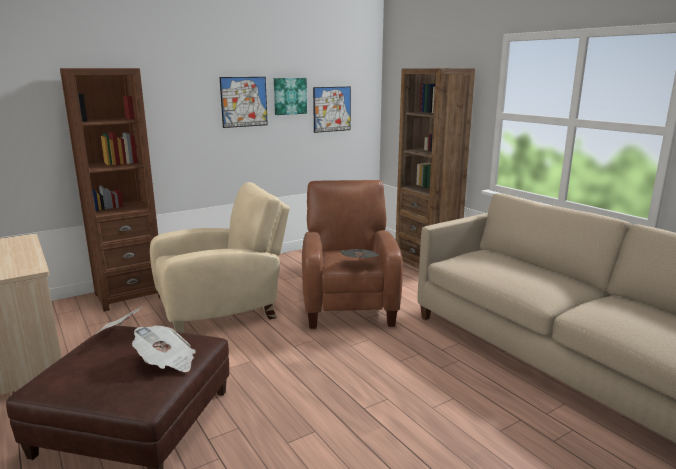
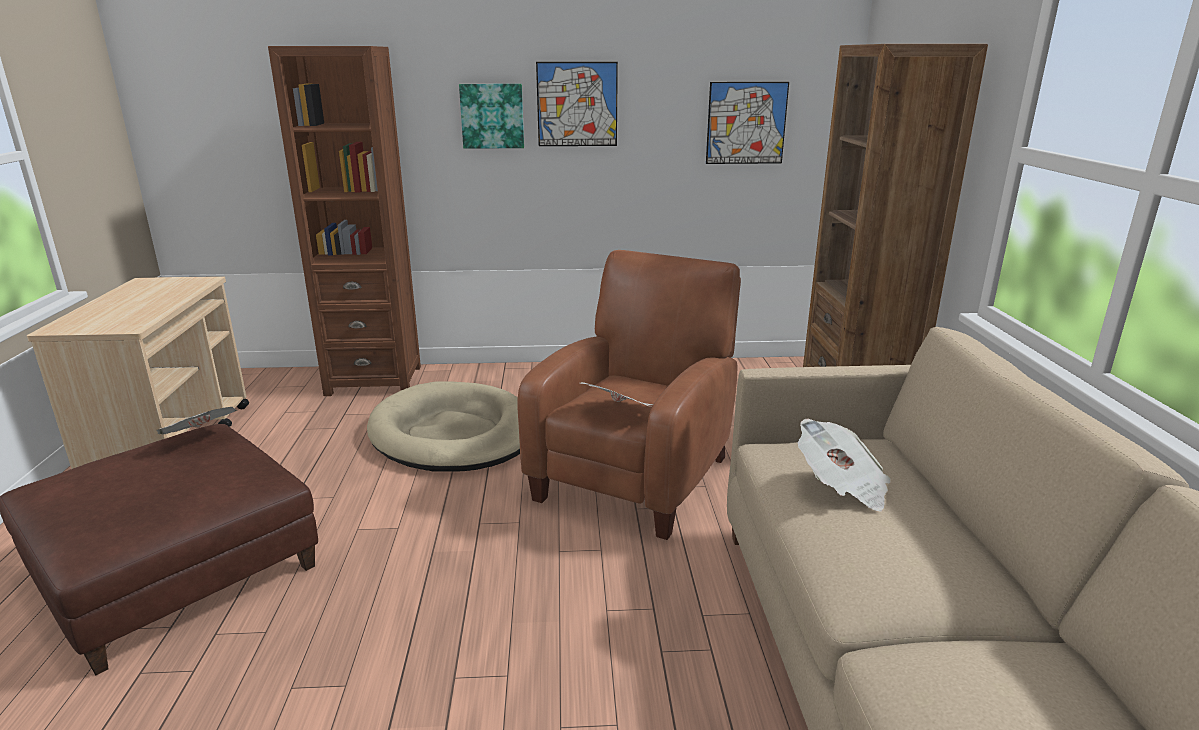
camera: 30 degrees right, 5 degrees up
newspaper [132,326,196,372] -> newspaper moved to [797,419,891,511]
beige armchair [150,182,290,333] -> beige dog bed [367,381,520,472]
picture [274,78,307,115] -> picture moved to [459,84,524,149]

